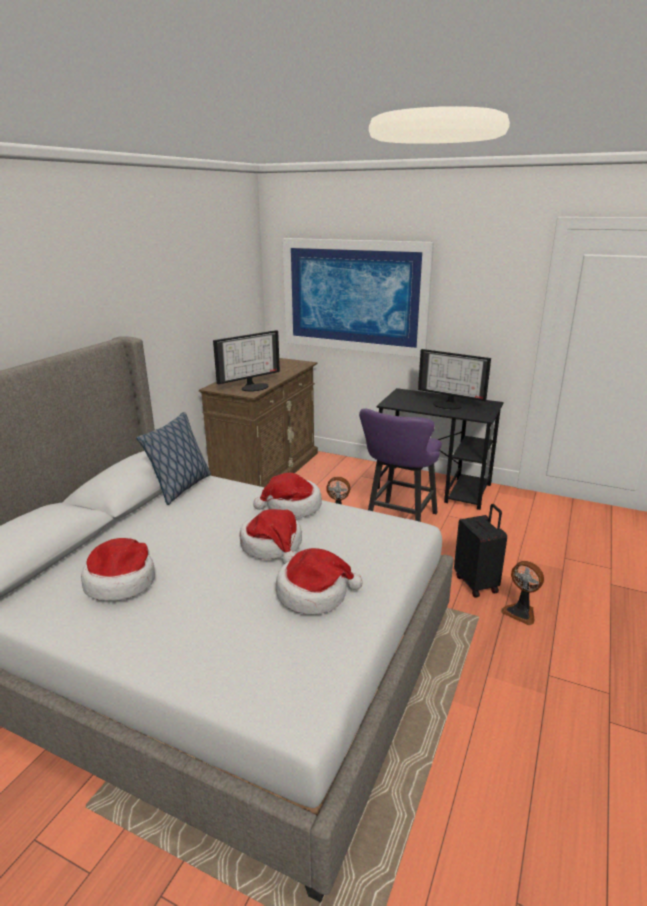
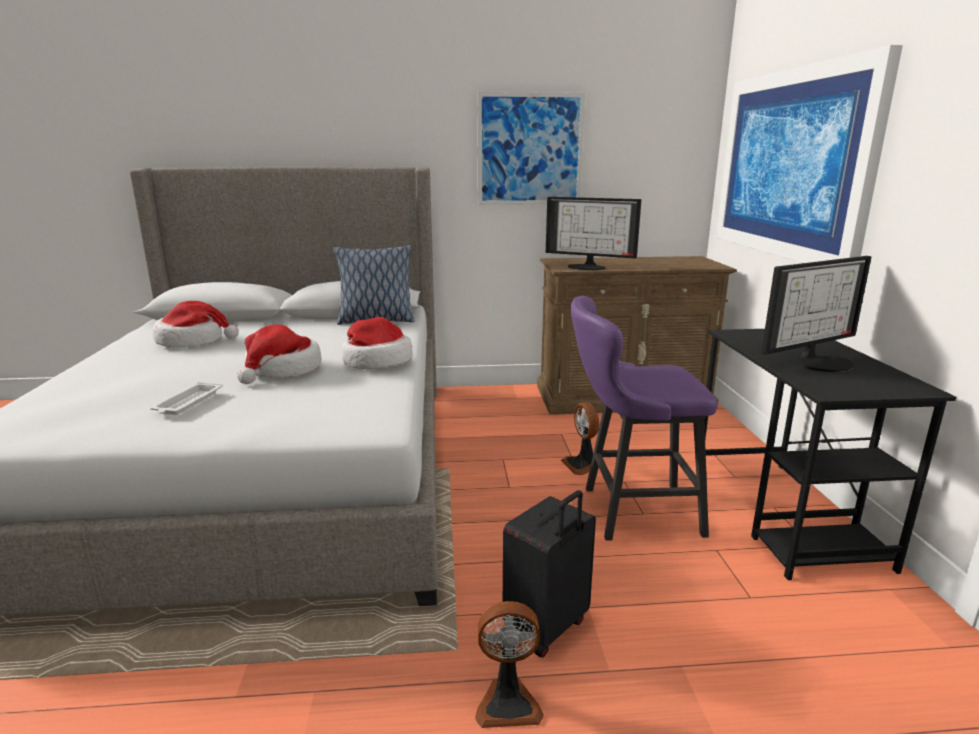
camera: 60 degrees right, 5 degrees down
hat [276,548,363,615] -> white tray [150,382,223,415]
monitor [418,349,491,410] -> monitor turned 120 degrees counterclockwise [761,256,871,372]
fan [501,561,544,625] -> fan turned 105 degrees counterclockwise [475,601,543,728]
none -> picture [477,92,585,205]

